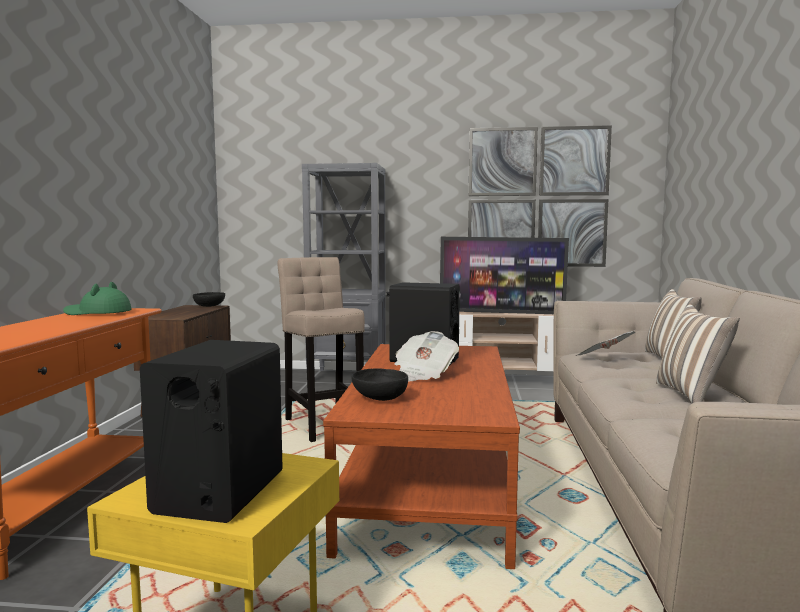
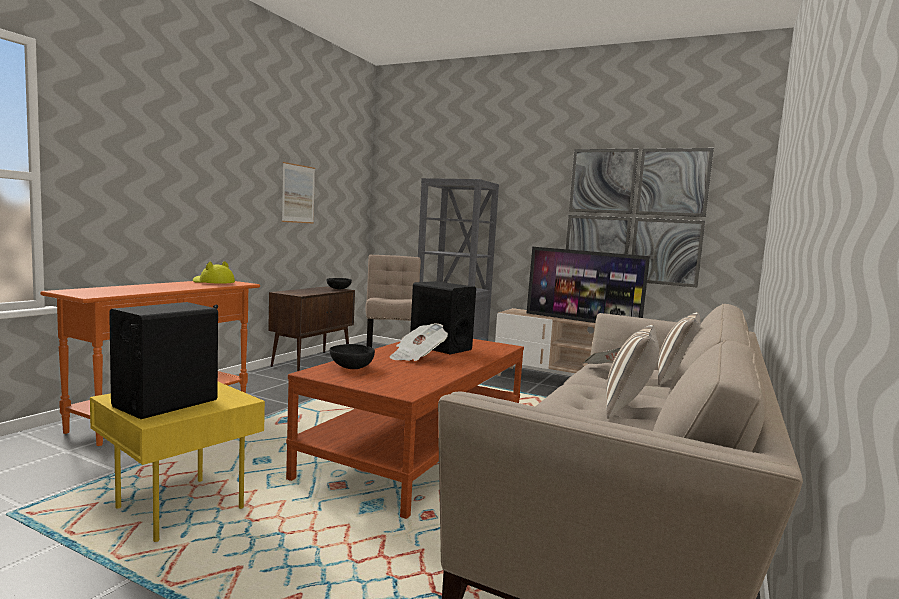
camera: 20 degrees right, 0 degrees up
green hat [63,282,132,315] -> yellow hat [193,261,235,284]
none -> picture [282,162,315,224]

